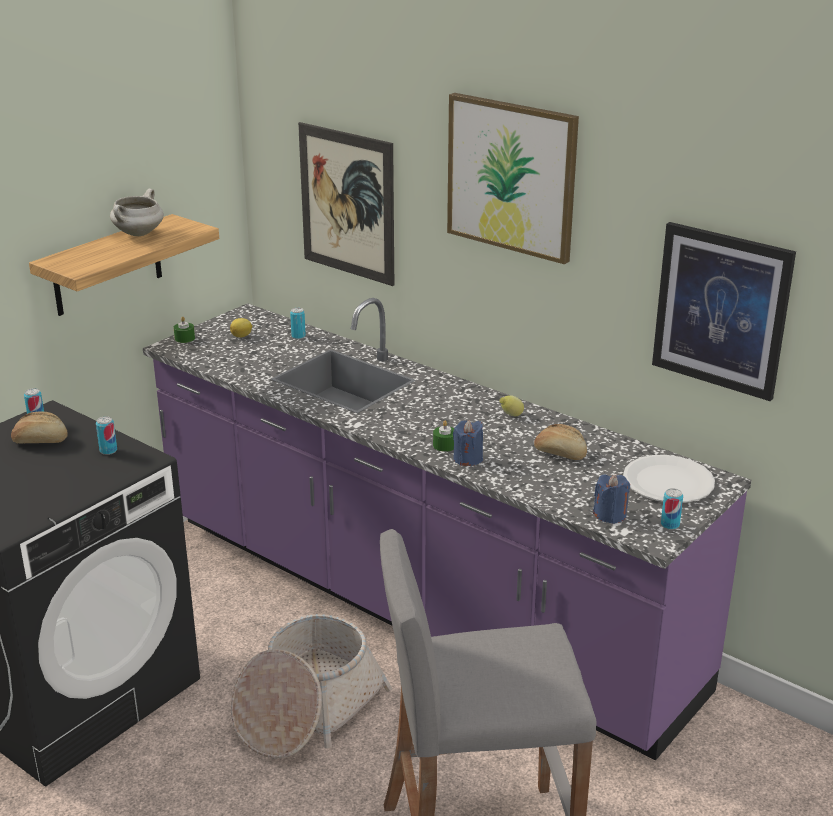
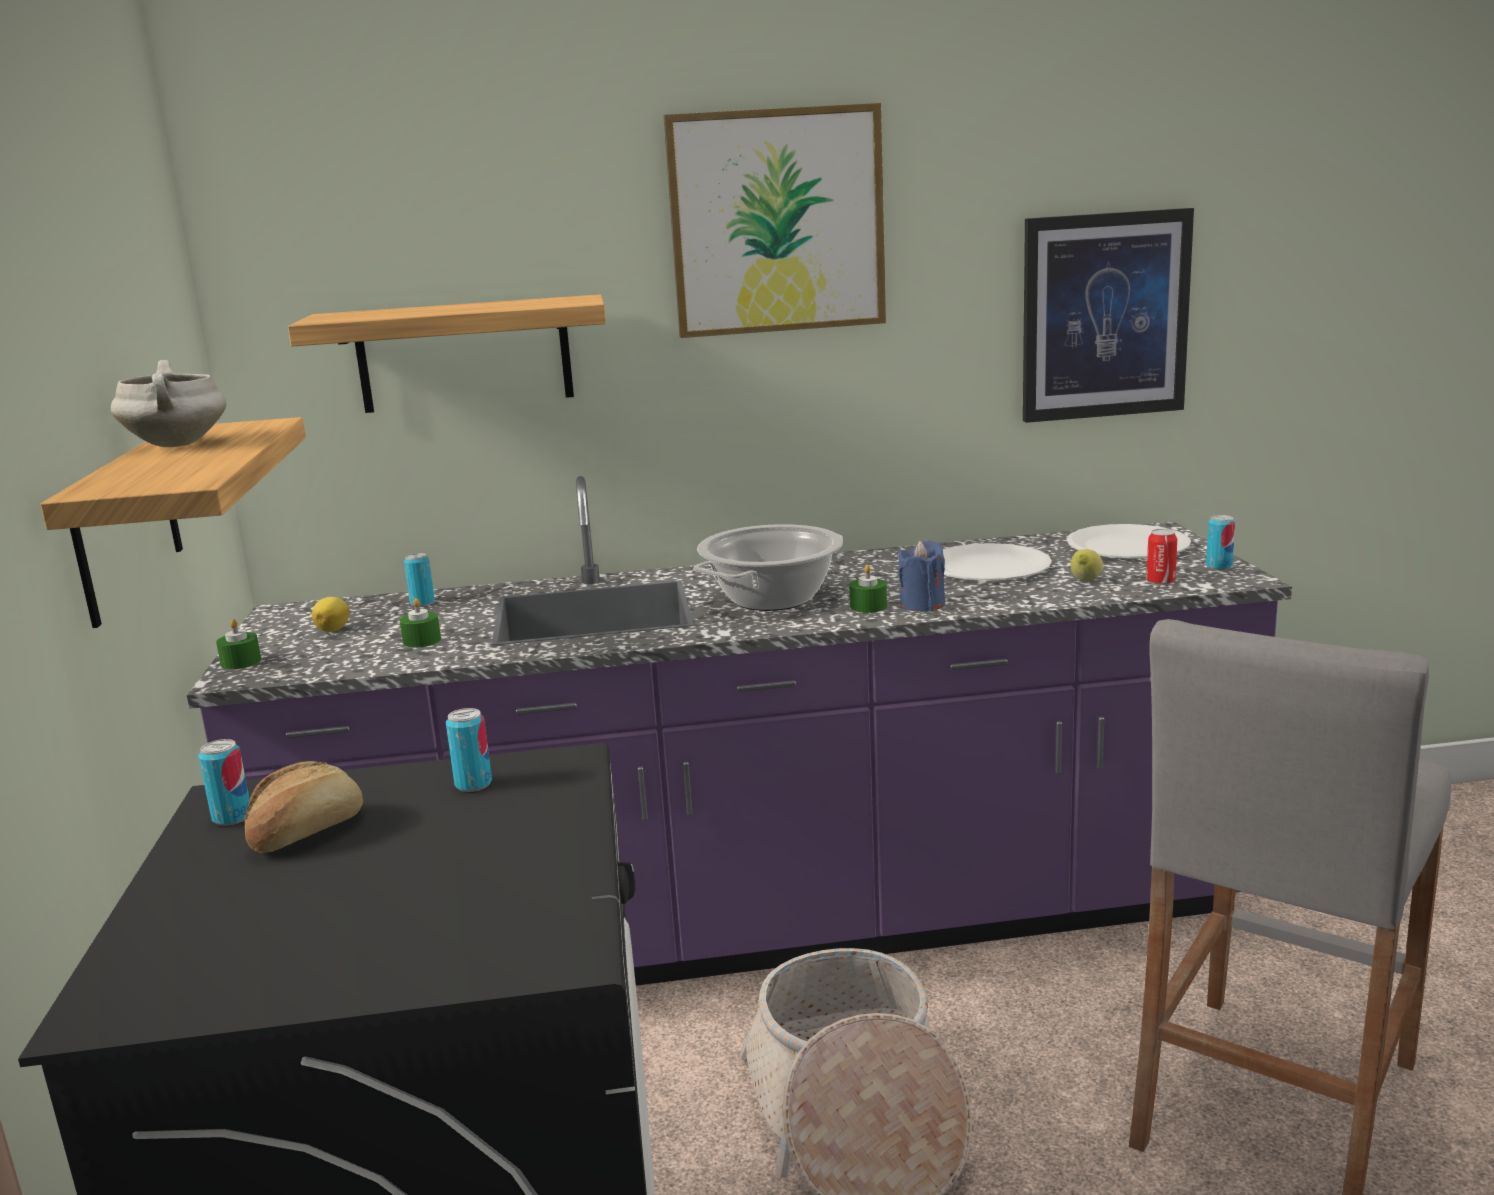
camera: 45 degrees left, 10 degrees down
picture [298,122,394,286] -> shelf [288,294,606,413]
lemon [499,395,524,416] -> lemon moved to [1071,549,1103,581]
bread [534,424,587,460] -> white plate [943,543,1052,581]
blue candle [593,474,630,524] -> can [1146,529,1177,585]
none -> green candle [400,598,441,648]
none -> cooking pot [693,524,843,611]

